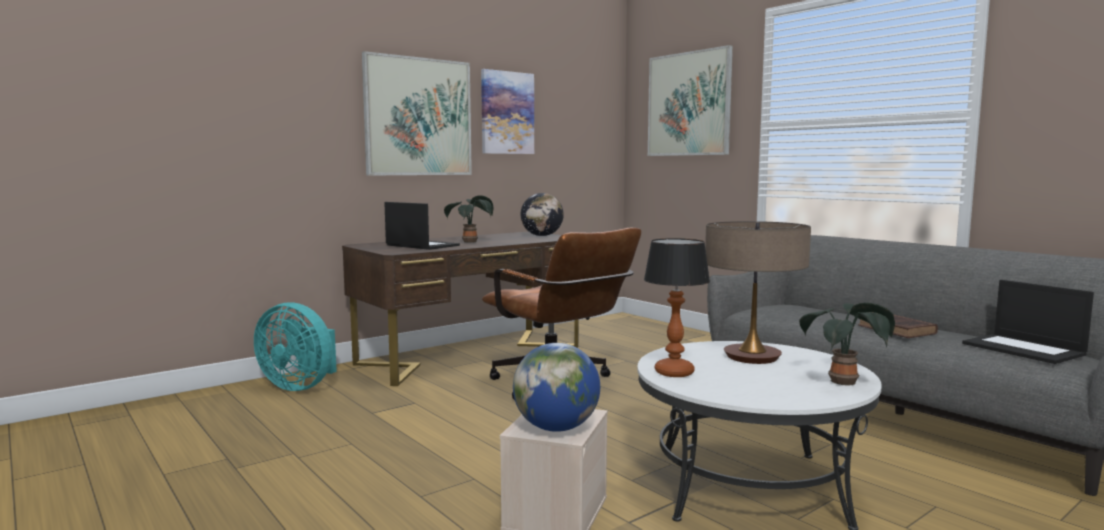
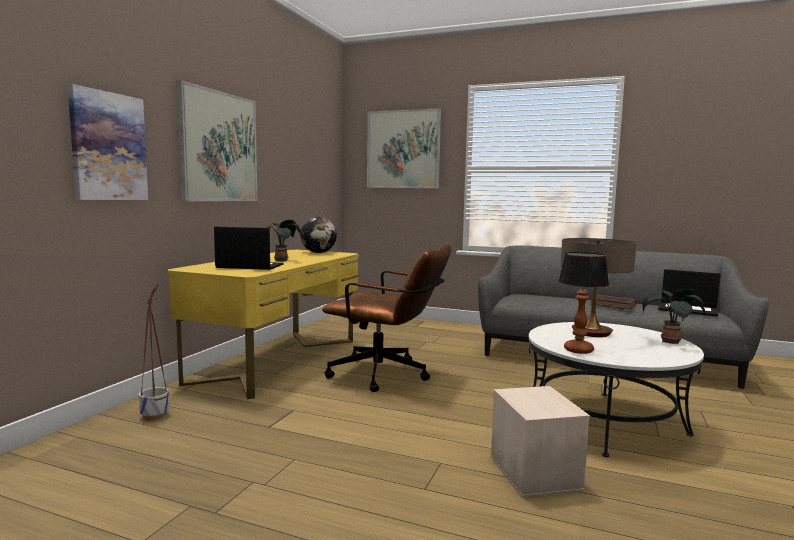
camera: 30 degrees left, 0 degrees up
turquoise fan [254,302,337,391] -> planter [139,284,170,421]
brown desk [342,232,579,386] -> yellow desk [168,250,359,399]
picture [481,69,534,154] -> picture moved to [68,84,148,200]
globe [513,343,600,432] -> none

